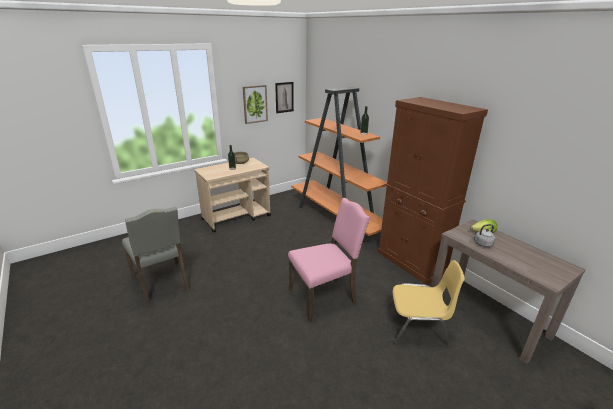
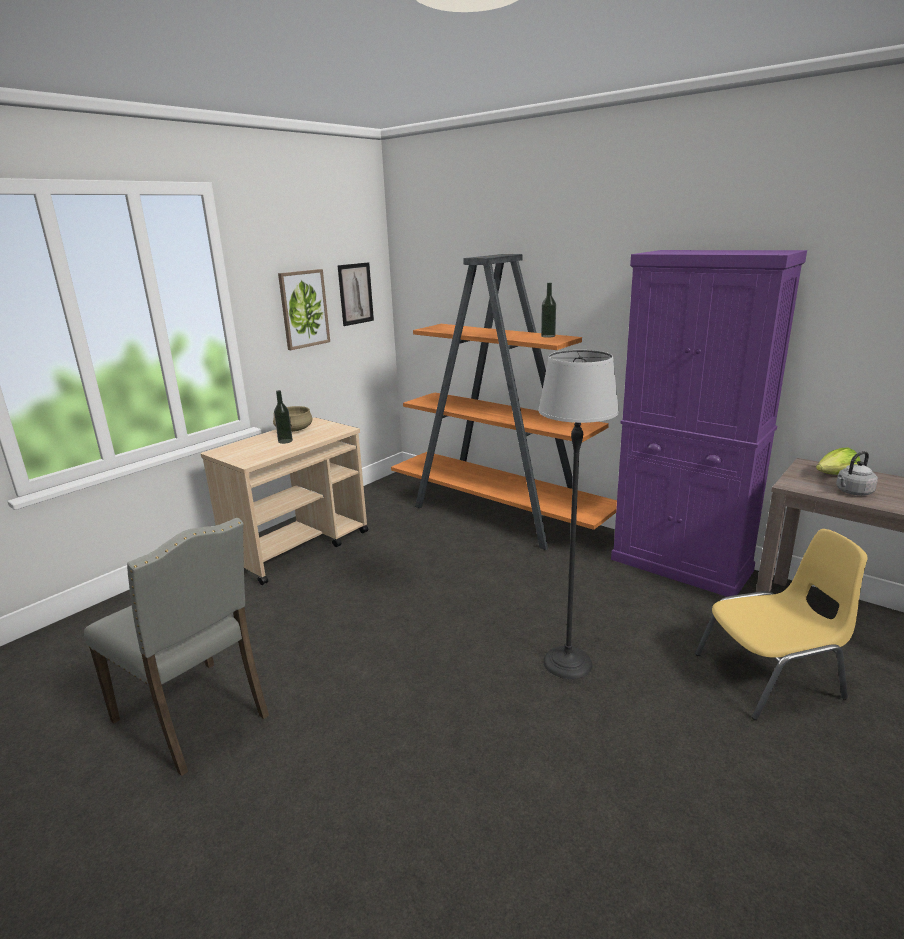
camera: 15 degrees left, 5 degrees down
pink chair [288,198,371,322] -> floor lamp [538,350,619,679]
brown cabinet [378,97,488,285] -> purple cabinet [611,250,807,597]

